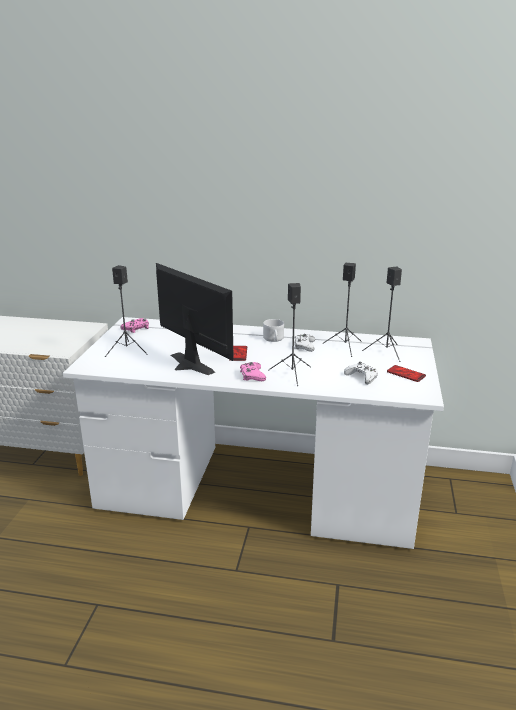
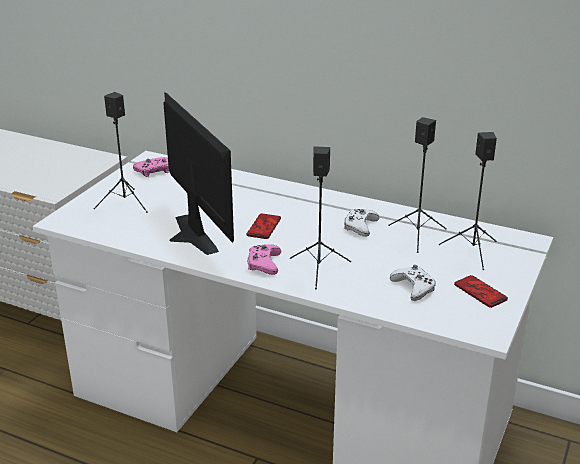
camera: 15 degrees right, 5 degrees up
white mug [263,319,284,342] -> none

